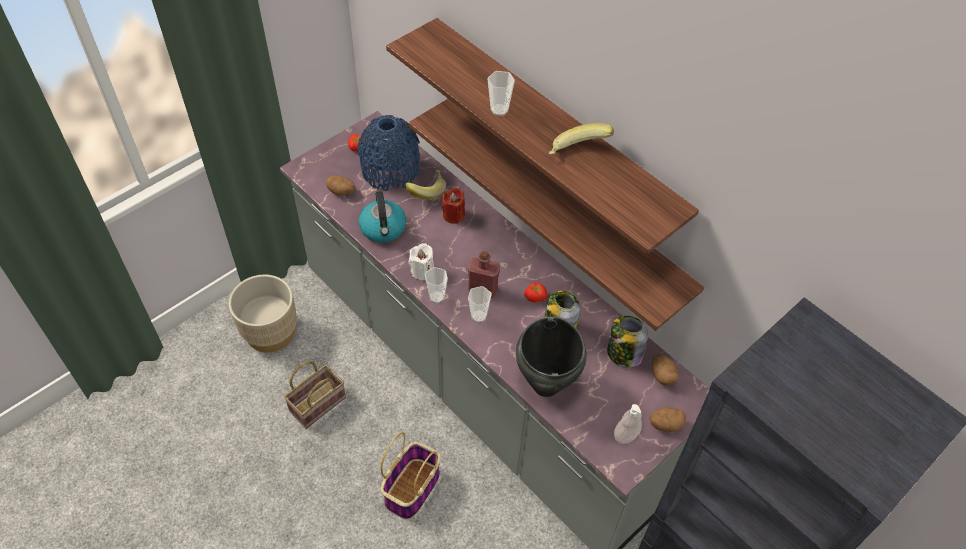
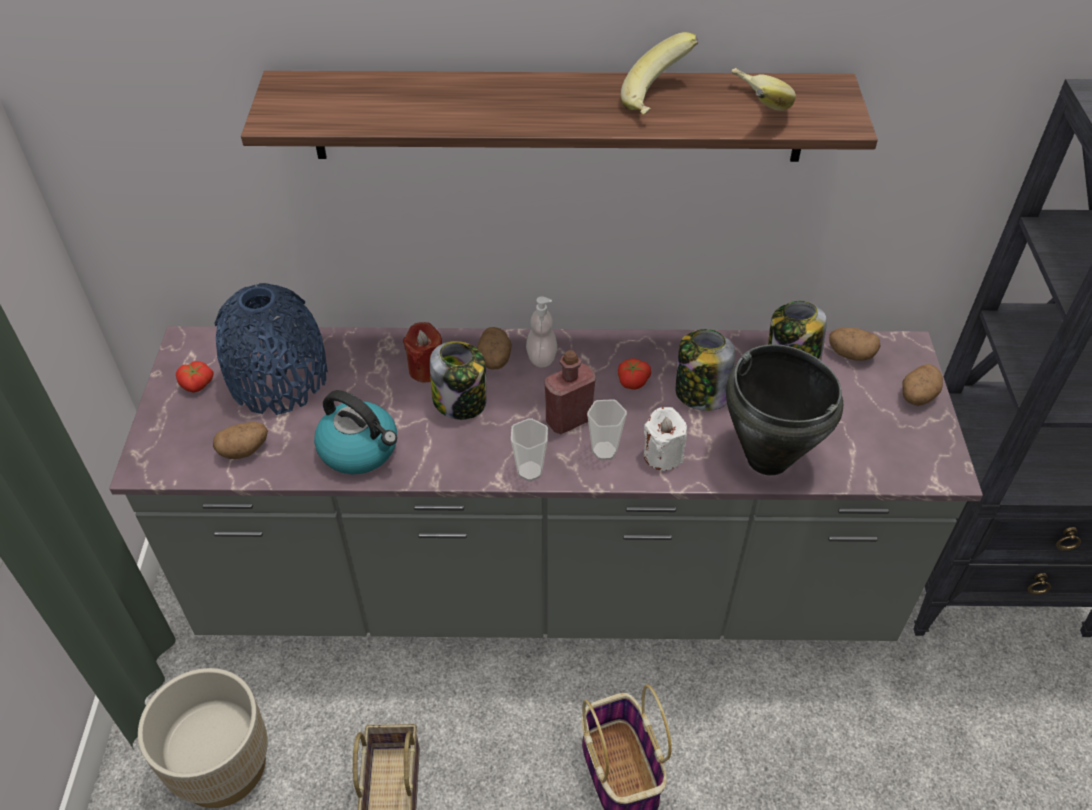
camera: 45 degrees left, 5 degrees down
banana [405,170,446,200] -> banana moved to [732,68,796,111]
shelf [408,99,704,331] -> none
white candle [409,243,434,281] -> white candle moved to [644,407,687,471]
cup [488,71,515,116] -> none
soap dispenser [614,404,642,444] -> soap dispenser moved to [526,296,557,367]
none -> jar [430,341,487,420]
none -> potato [477,327,512,369]

